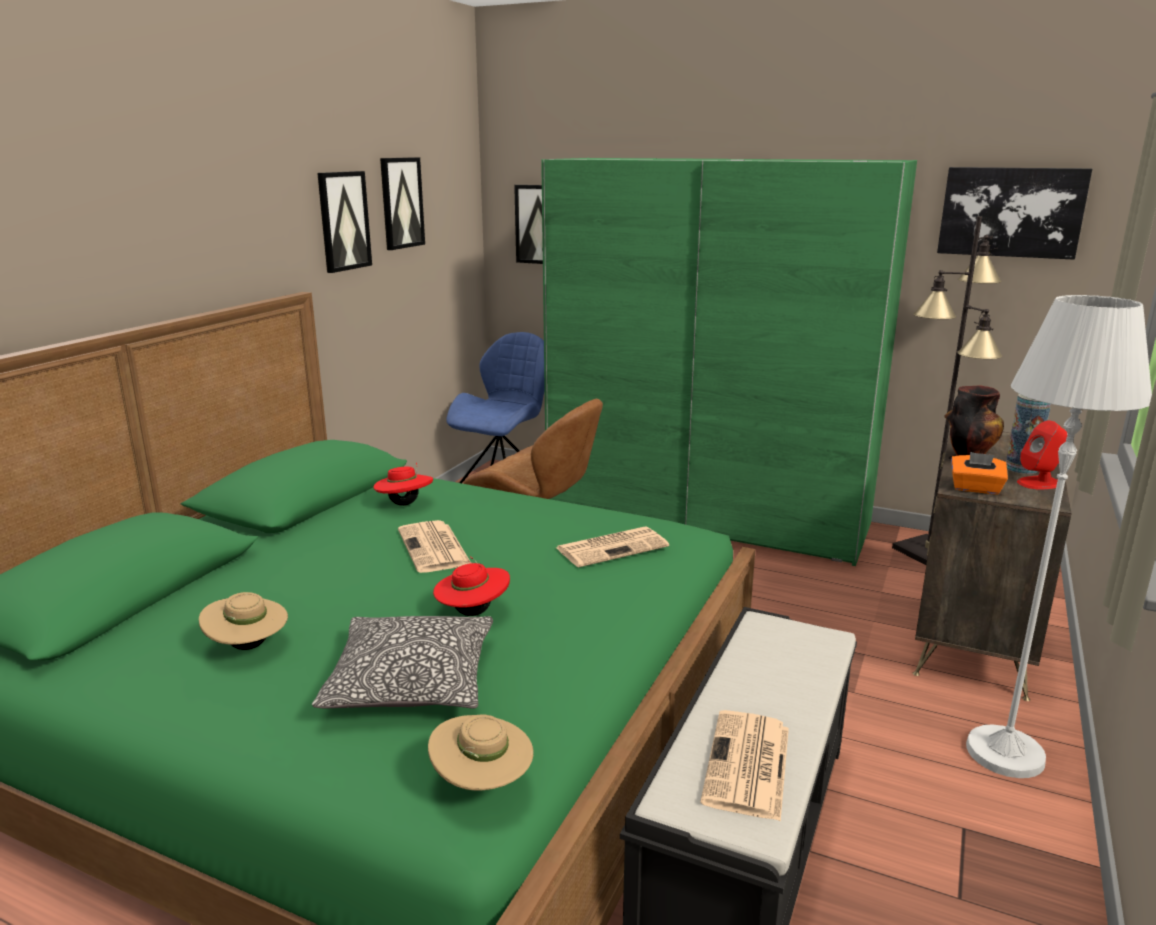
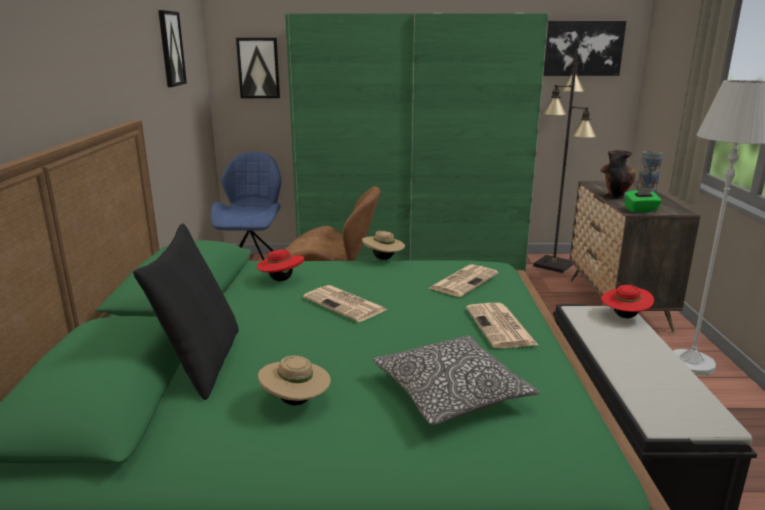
camera: 25 degrees left, 0 degrees up
picture [317,171,372,273] -> none
beige hat [428,714,533,790] -> beige hat moved to [362,231,405,260]
red hat [433,557,510,616] -> red hat moved to [601,282,654,318]
newspaper [700,710,789,821] -> newspaper moved to [466,303,538,348]
orange tissue box [951,452,1008,494] -> green tissue box [624,188,662,213]
red speaker [1017,421,1068,490] -> none
none -> black pillow [133,223,239,400]

